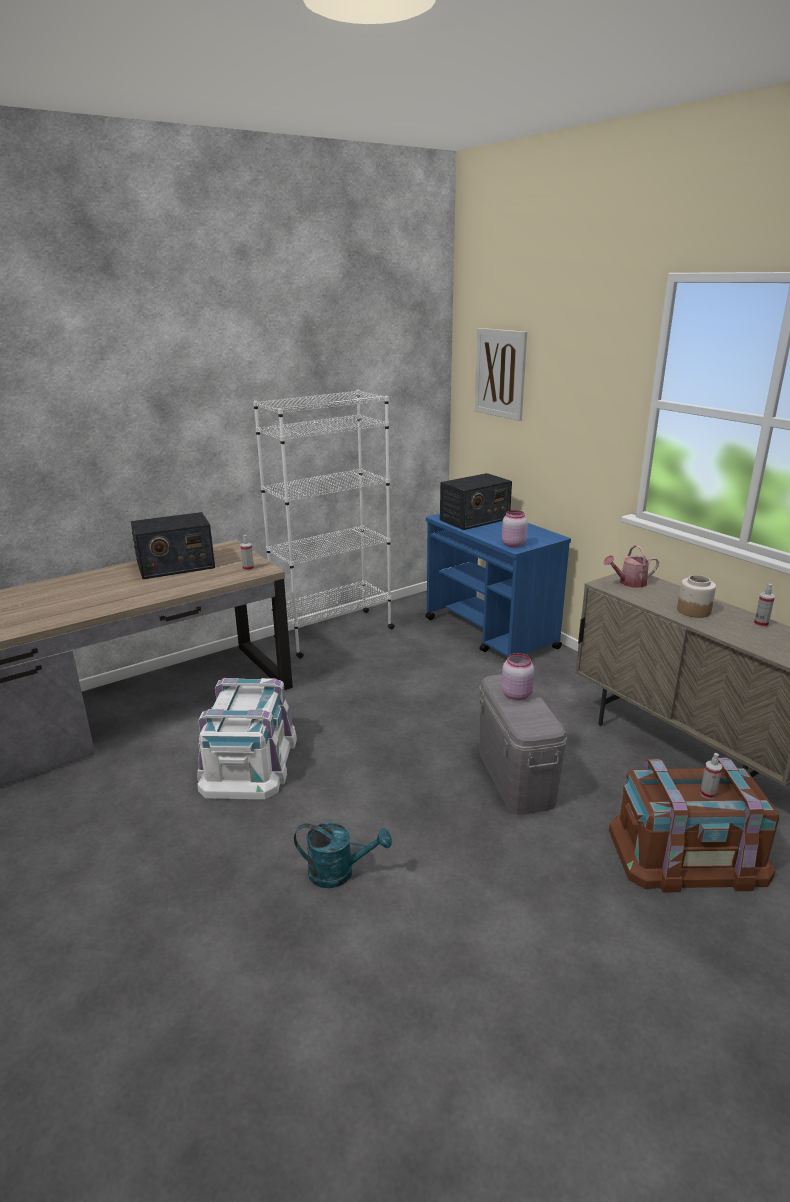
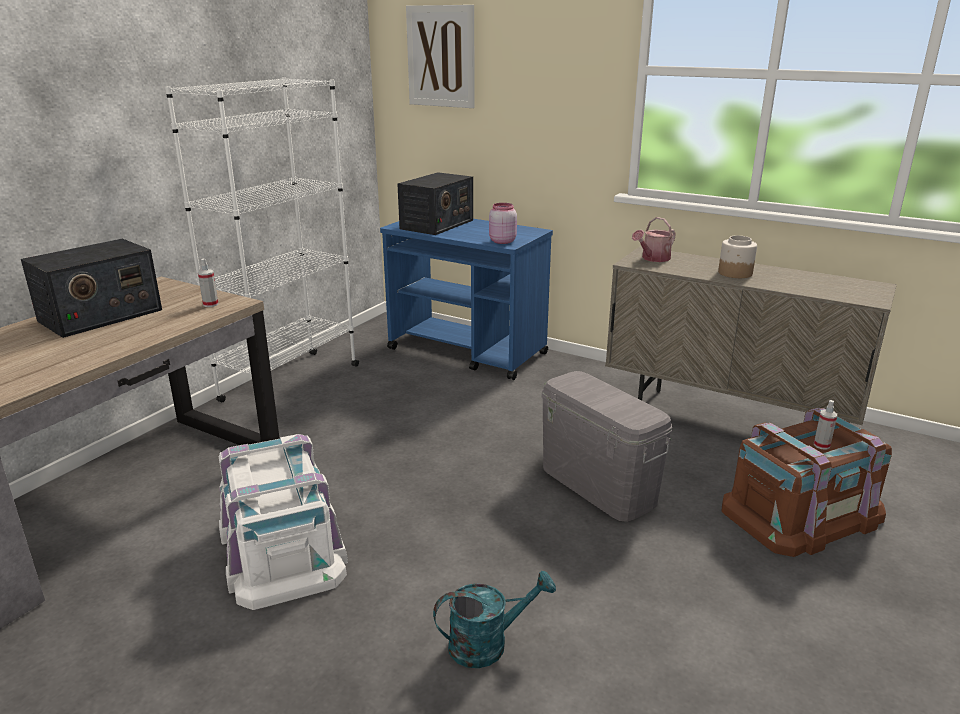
camera: 25 degrees left, 0 degrees up
pink jar [501,653,534,700] -> none
spray bottle [754,584,775,627] -> none

